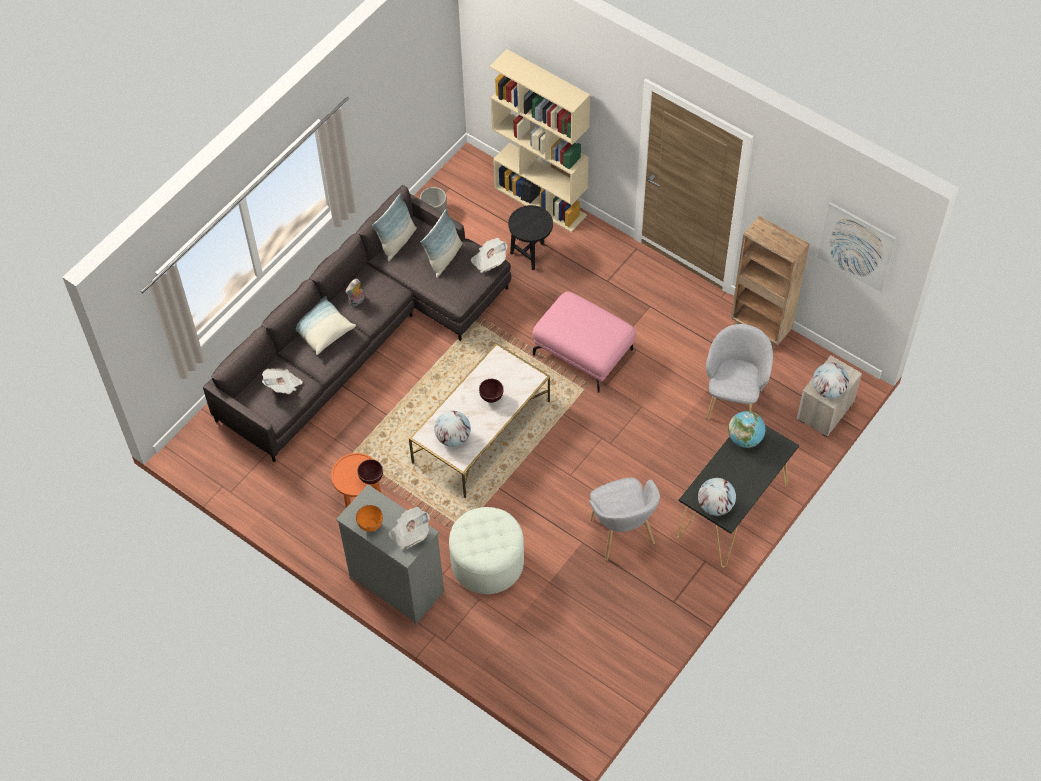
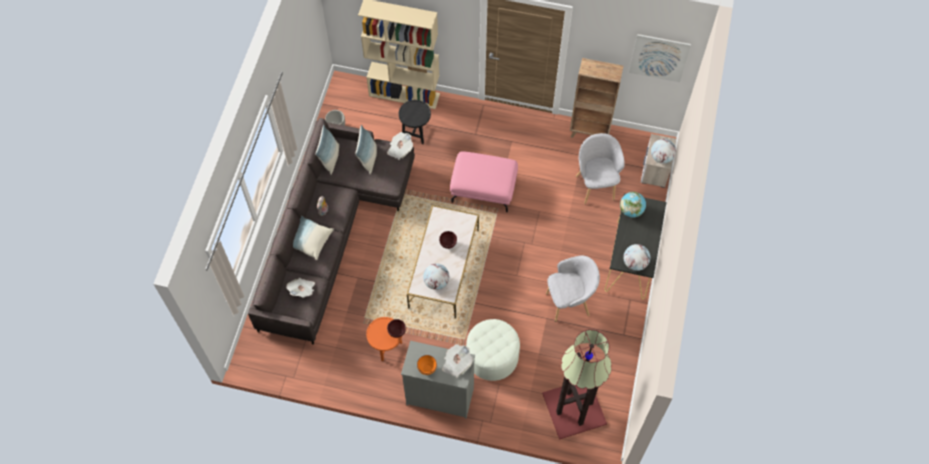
camera: 25 degrees left, 5 degrees up
grey armchair [589,478,660,561] -> grey armchair turned 60 degrees counterclockwise [546,255,600,322]
none -> floor lamp [542,329,612,440]

